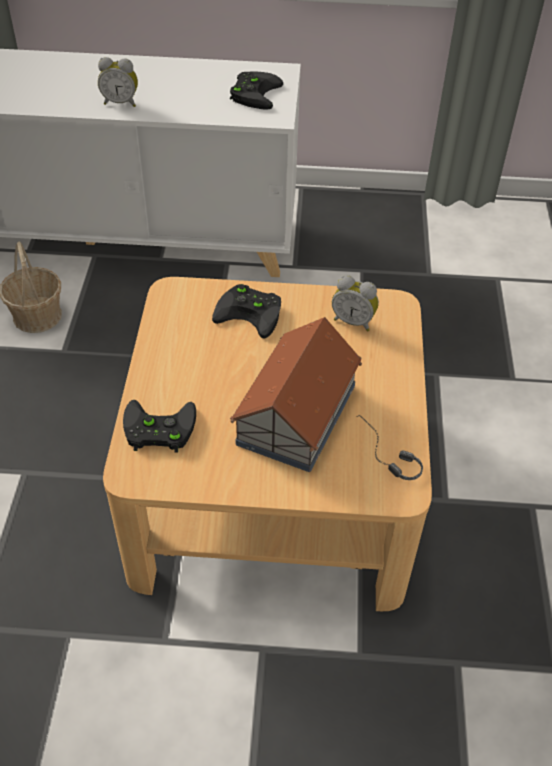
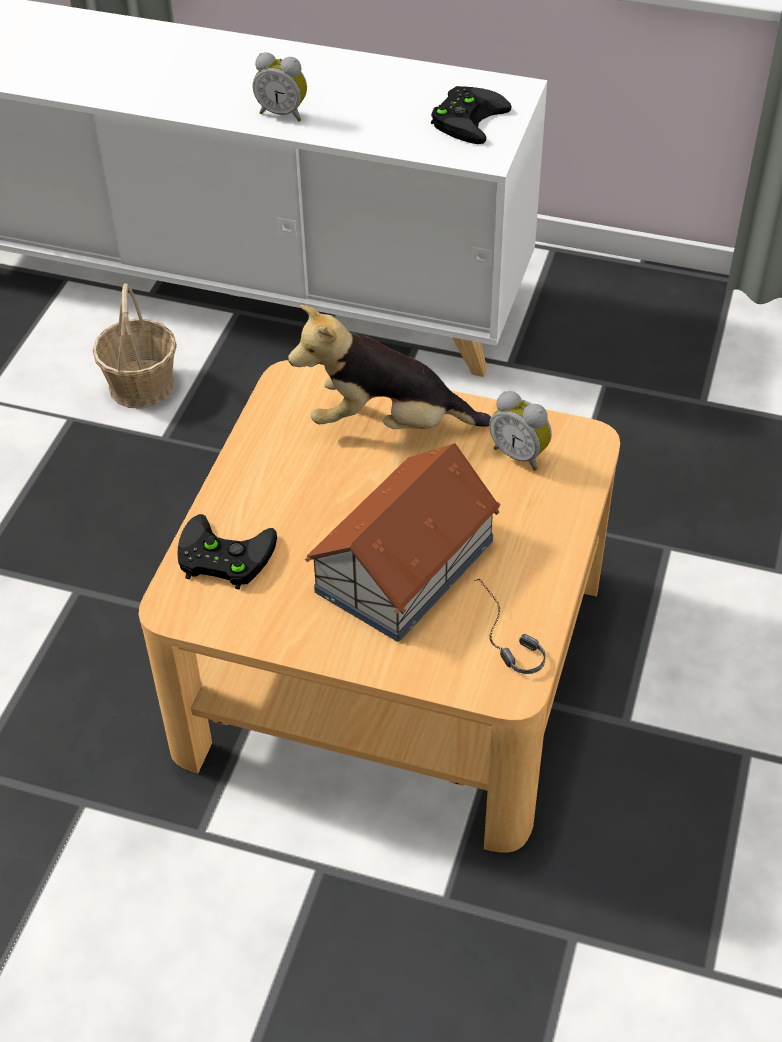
camera: 15 degrees right, 0 degrees up
black game controller [212,284,281,339] -> plush toy [288,305,491,429]

